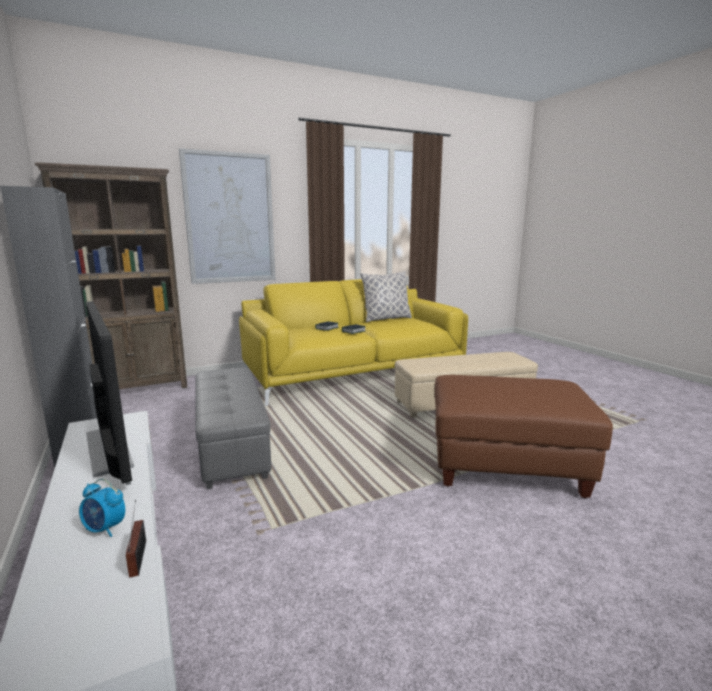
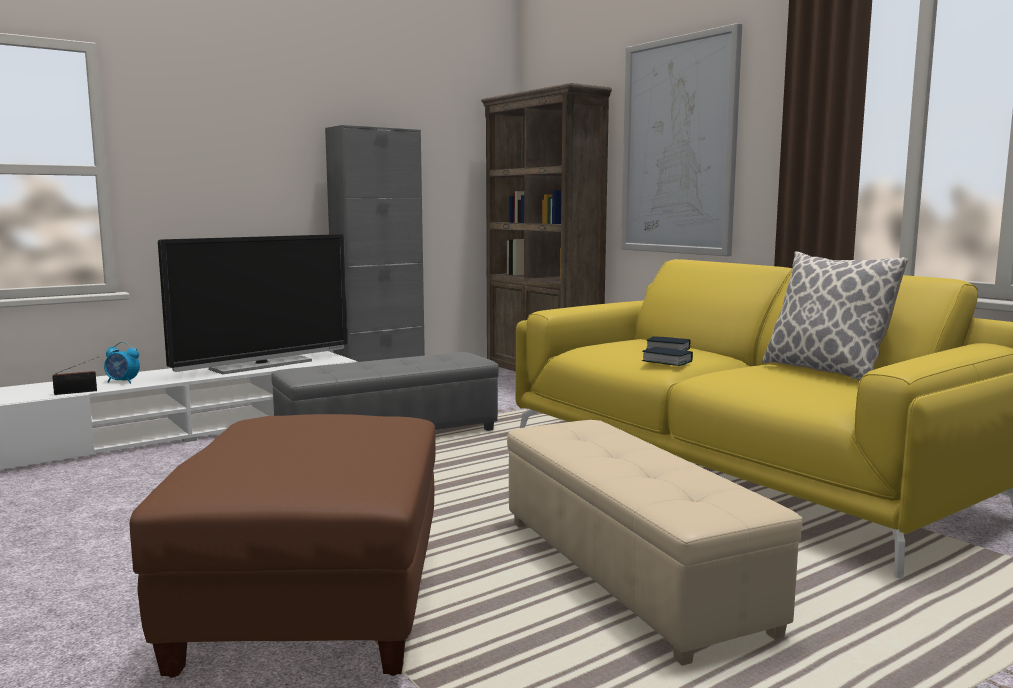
camera: 80 degrees right, 5 degrees down
alarm clock [79,479,125,537] -> alarm clock turned 90 degrees counterclockwise [104,342,140,384]

